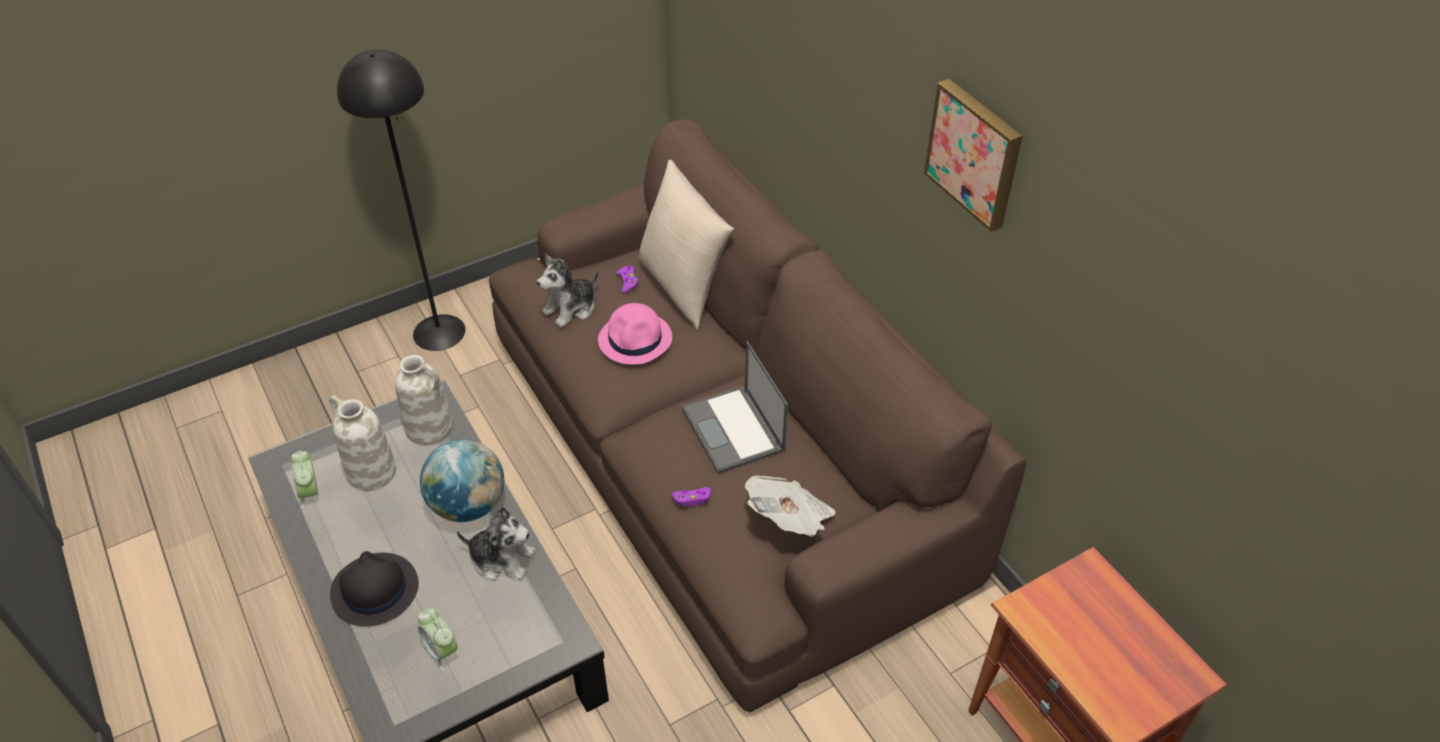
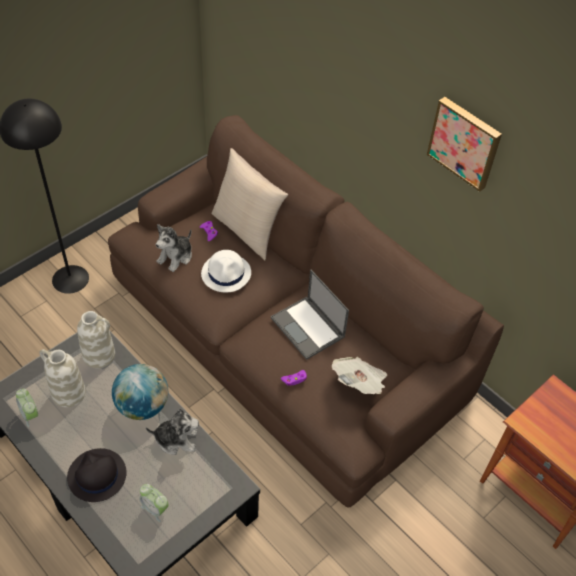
camera: 15 degrees left, 5 degrees up
pink hat [598,303,672,365] -> white hat [201,250,251,293]

